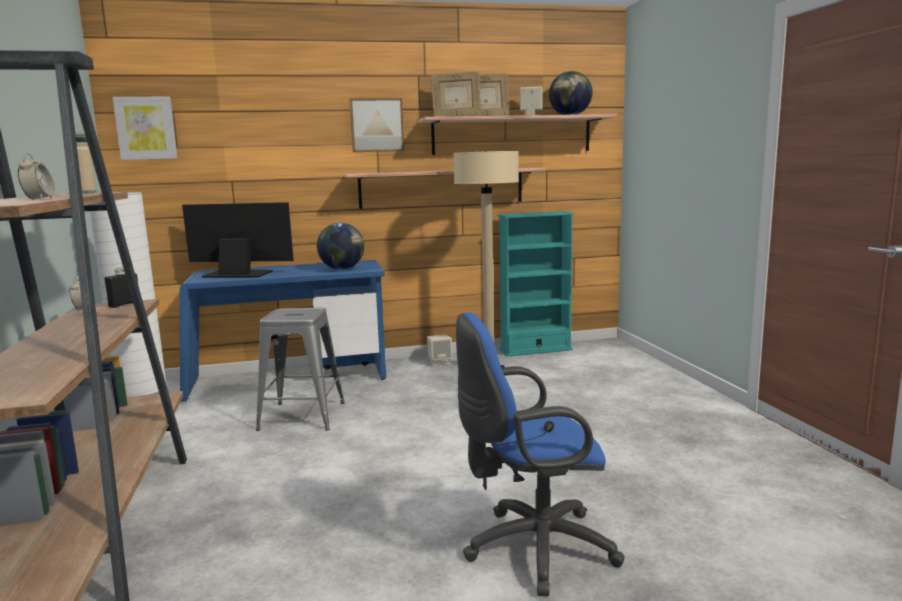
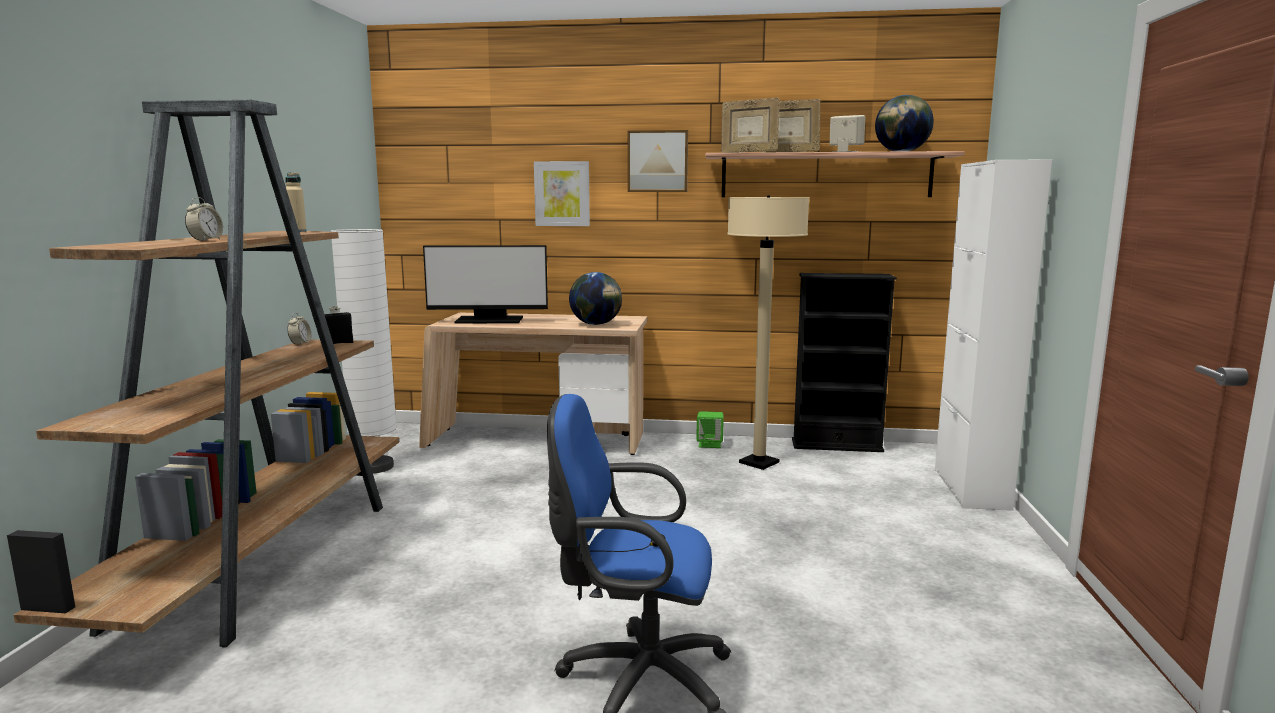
camera: 20 degrees right, 0 degrees up
picture [113,97,178,160] -> picture moved to [534,161,590,226]
blue desk [180,260,386,402] -> beige desk [419,312,647,455]
monitor [182,202,294,278] -> monitor turned 150 degrees clockwise [423,245,548,324]
grey stool [256,308,345,431] -> none
shelf [344,168,546,209] -> none
beige speaker [427,335,453,366] -> green speaker [696,411,724,448]
turquoise bookcase [498,211,574,357] -> black bookcase [792,273,897,452]
none -> white cabinet [935,159,1052,511]

